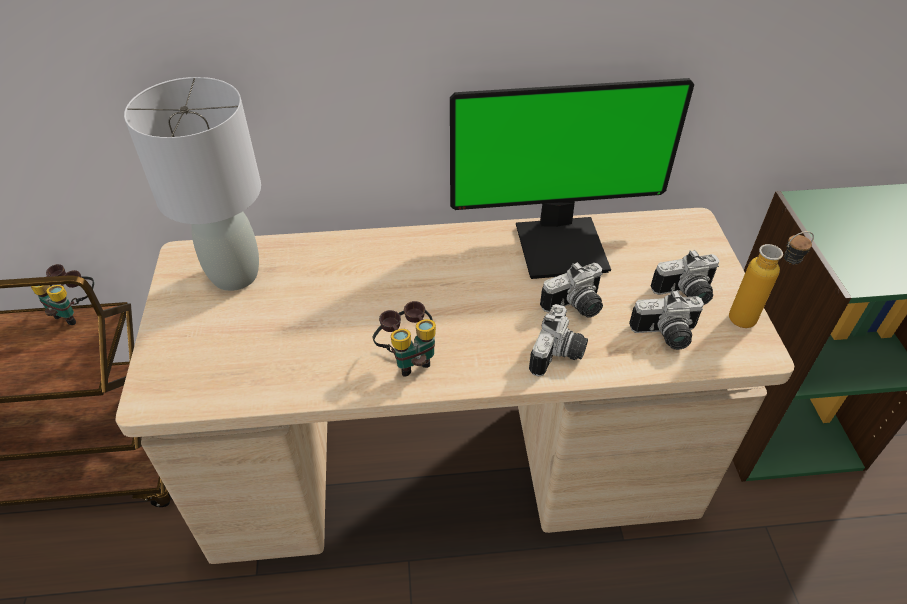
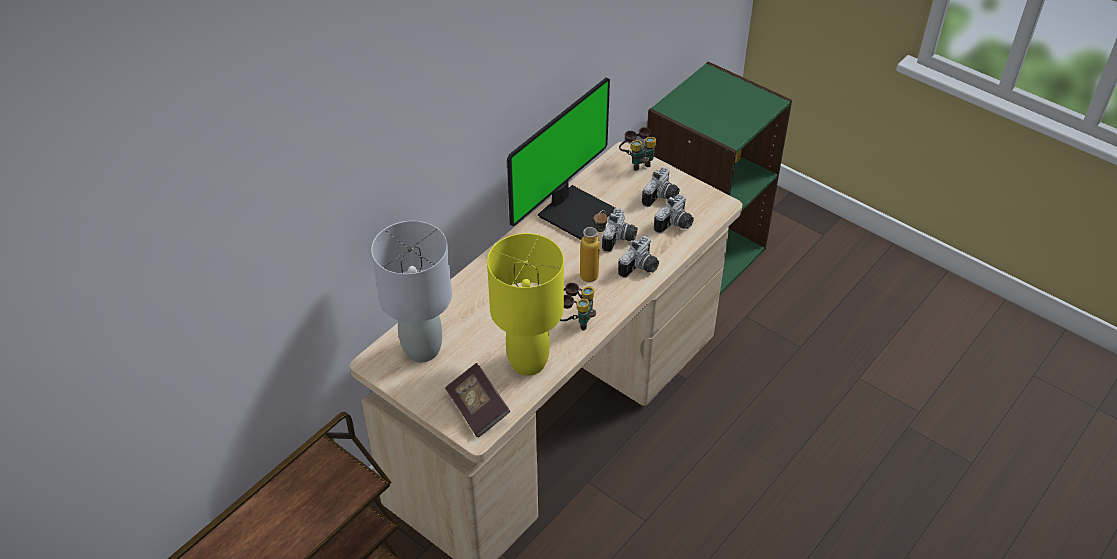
camera: 45 degrees left, 0 degrees up
binoculars [30,264,94,325] -> binoculars moved to [619,127,656,171]
camera [529,304,588,377] -> camera turned 60 degrees clockwise [618,236,659,278]
bottle [729,231,814,328] -> bottle moved to [580,210,608,282]
none -> book [445,363,510,437]
none -> yellow table lamp [487,233,564,376]

